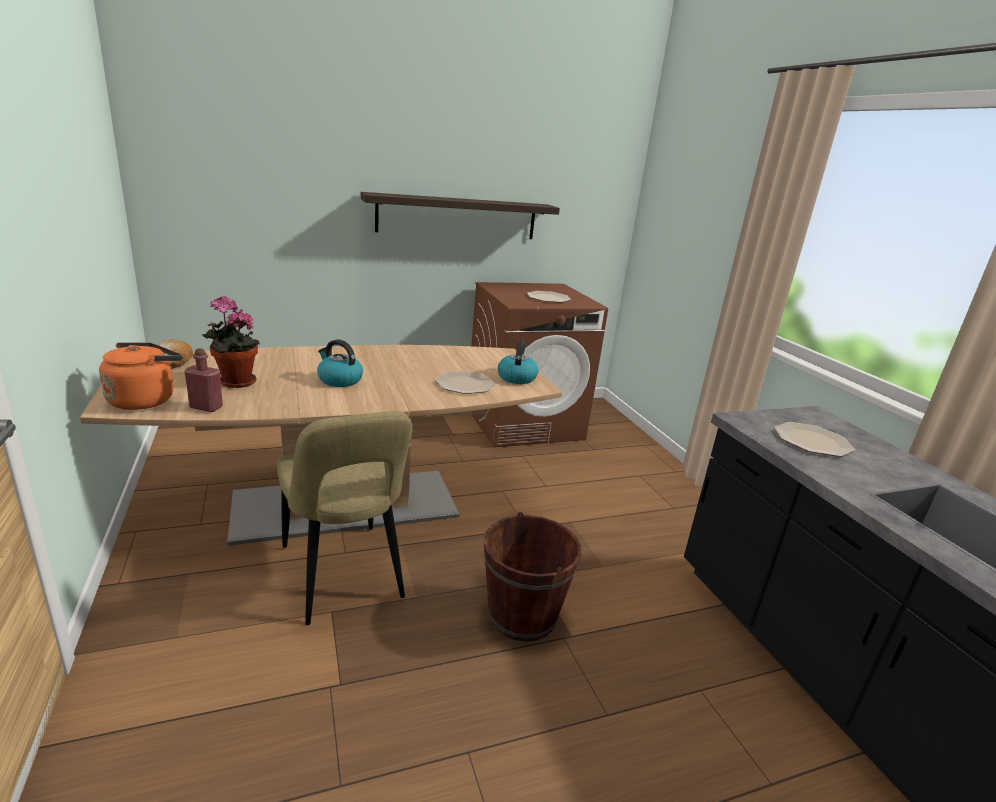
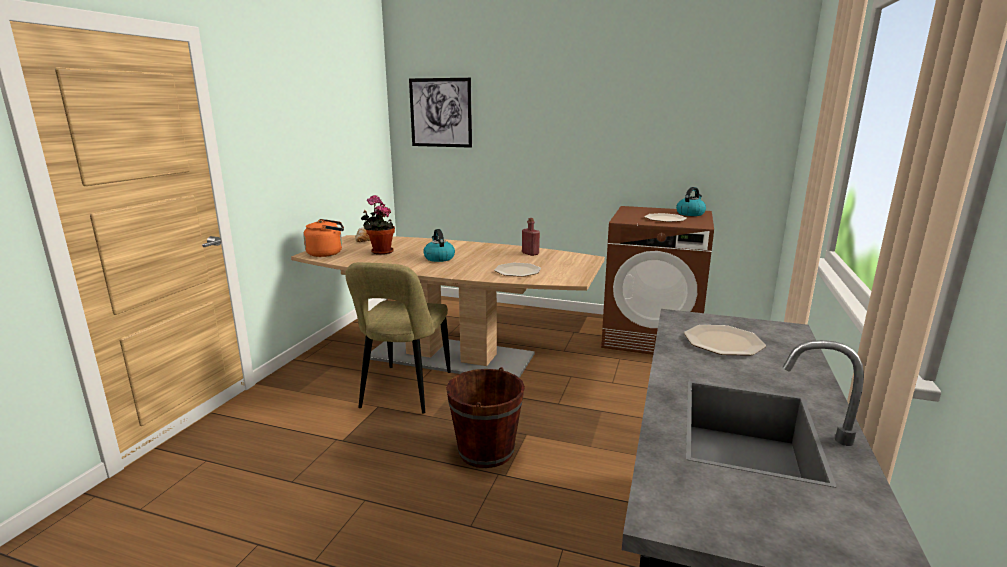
camera: 40 degrees right, 5 degrees down
red bottle [184,348,223,412] -> red bottle moved to [522,218,540,256]
shelf [361,192,560,239] -> none
kettle [498,340,538,384] -> kettle moved to [676,187,706,216]
none -> picture [409,78,472,148]

